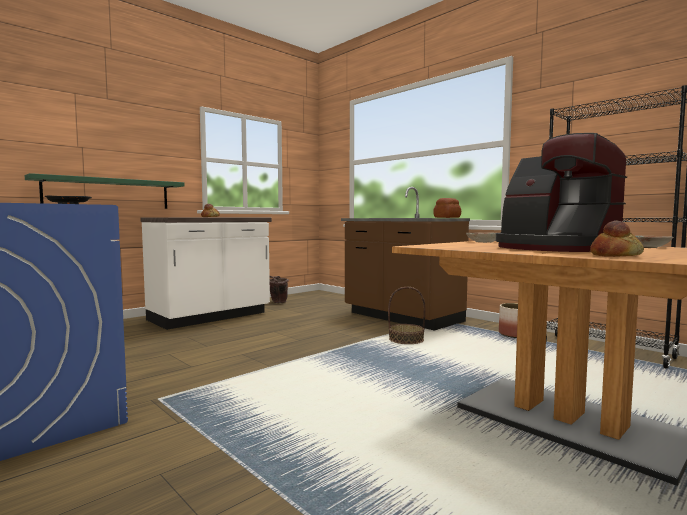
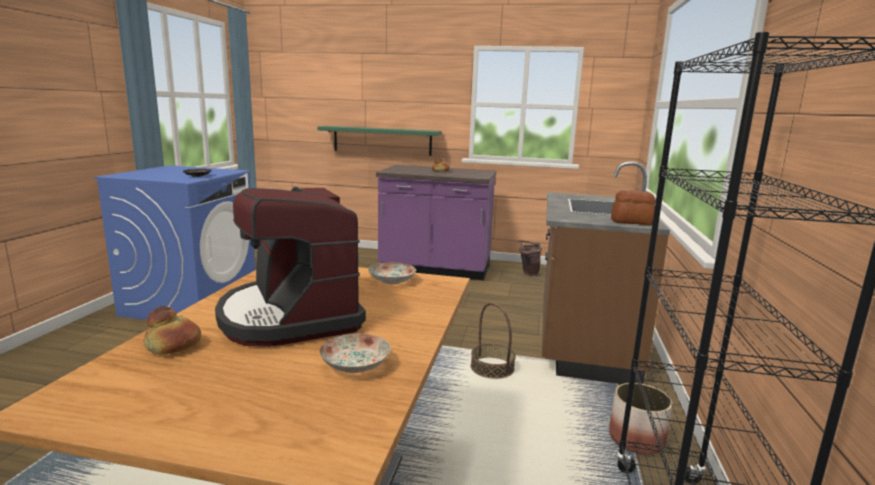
camera: 55 degrees right, 10 degrees up
white counter [140,217,272,330] -> purple counter [376,165,496,280]
coffee machine [496,133,627,252] -> coffee machine turned 45 degrees counterclockwise [215,187,366,347]

